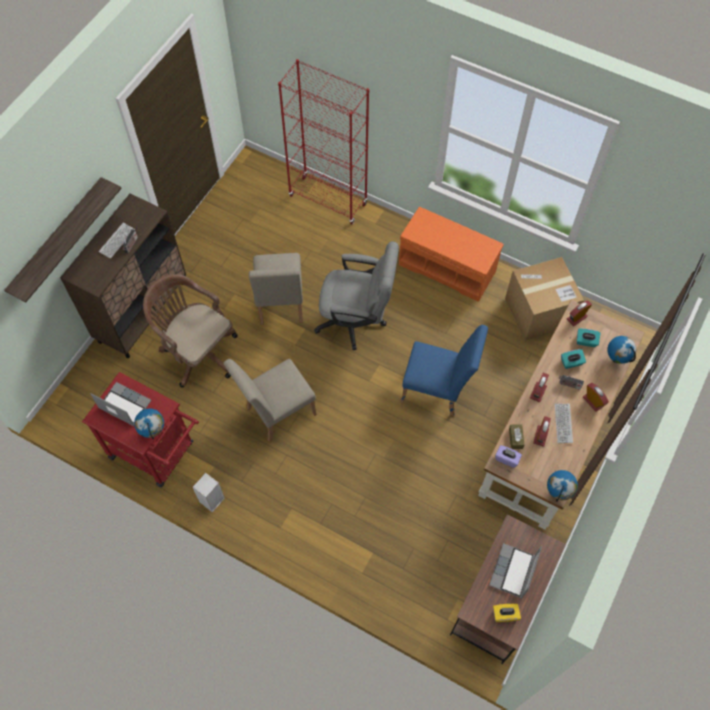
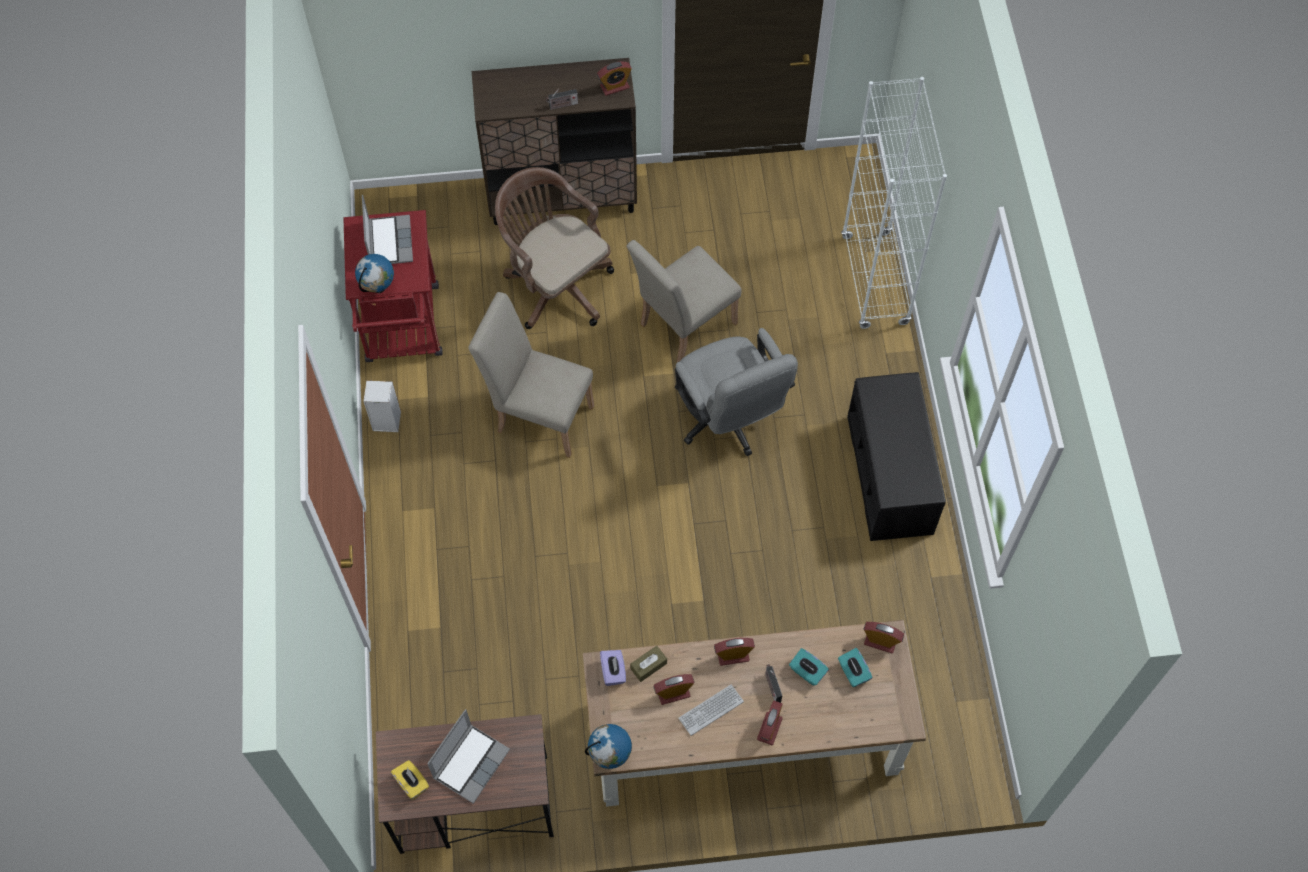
camera: 55 degrees right, 0 degrees up
shelf [4,177,122,302] -> none
keyboard [99,223,135,259] -> none
brown office chair [143,274,237,387] -> brown office chair turned 45 degrees counterclockwise [495,167,614,329]
red bookcase [278,59,369,224] -> white bookcase [841,77,947,329]
orange bench [399,207,504,302] -> black bench [847,372,946,541]
blue chair [401,325,488,416] -> none
laptop [489,543,542,599] -> laptop turned 135 degrees clockwise [427,709,510,804]
cardboard box [505,257,584,341] -> none
globe [607,336,636,364] -> none
none -> alarm clock [597,61,632,96]

